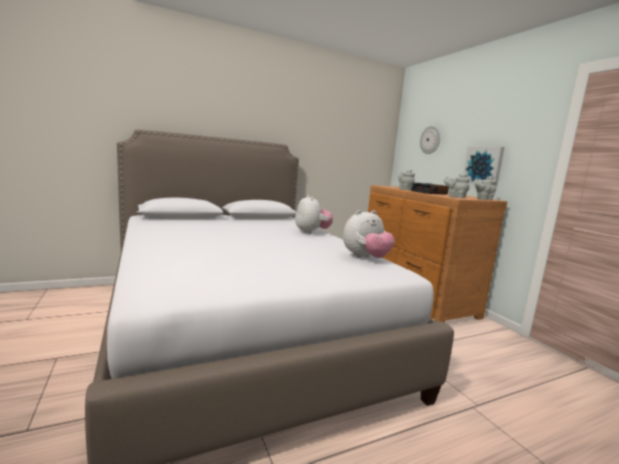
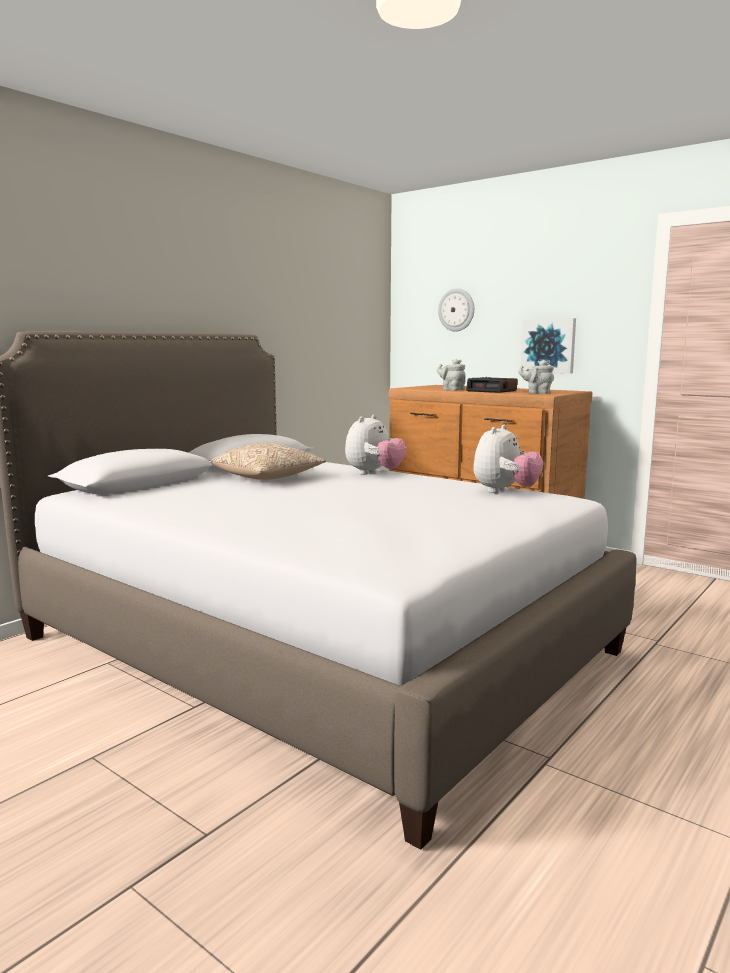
camera: 25 degrees left, 0 degrees up
plush toy [295,195,333,234] -> plush toy turned 75 degrees clockwise [345,415,406,475]
grey teapot [475,176,497,200] -> none
none -> pillow [211,443,326,480]

